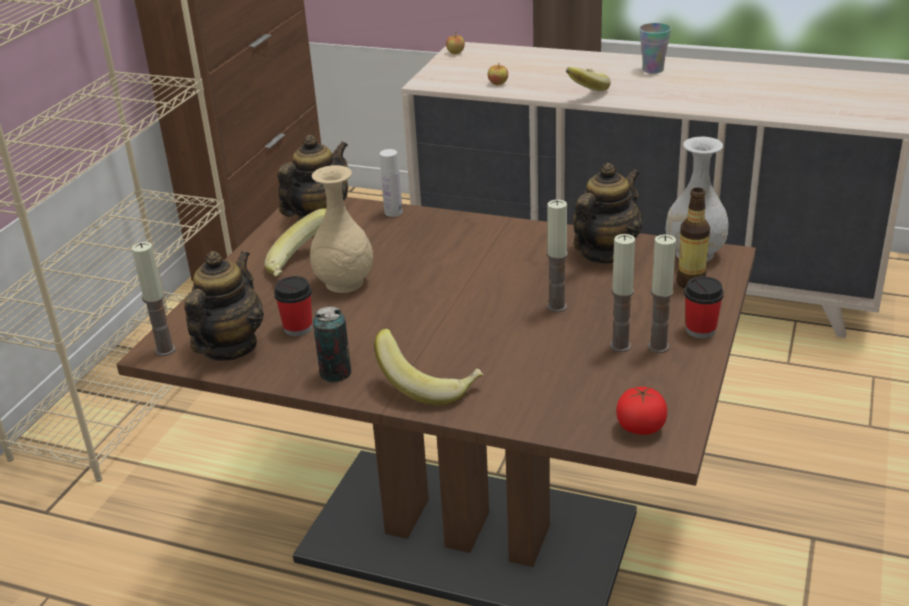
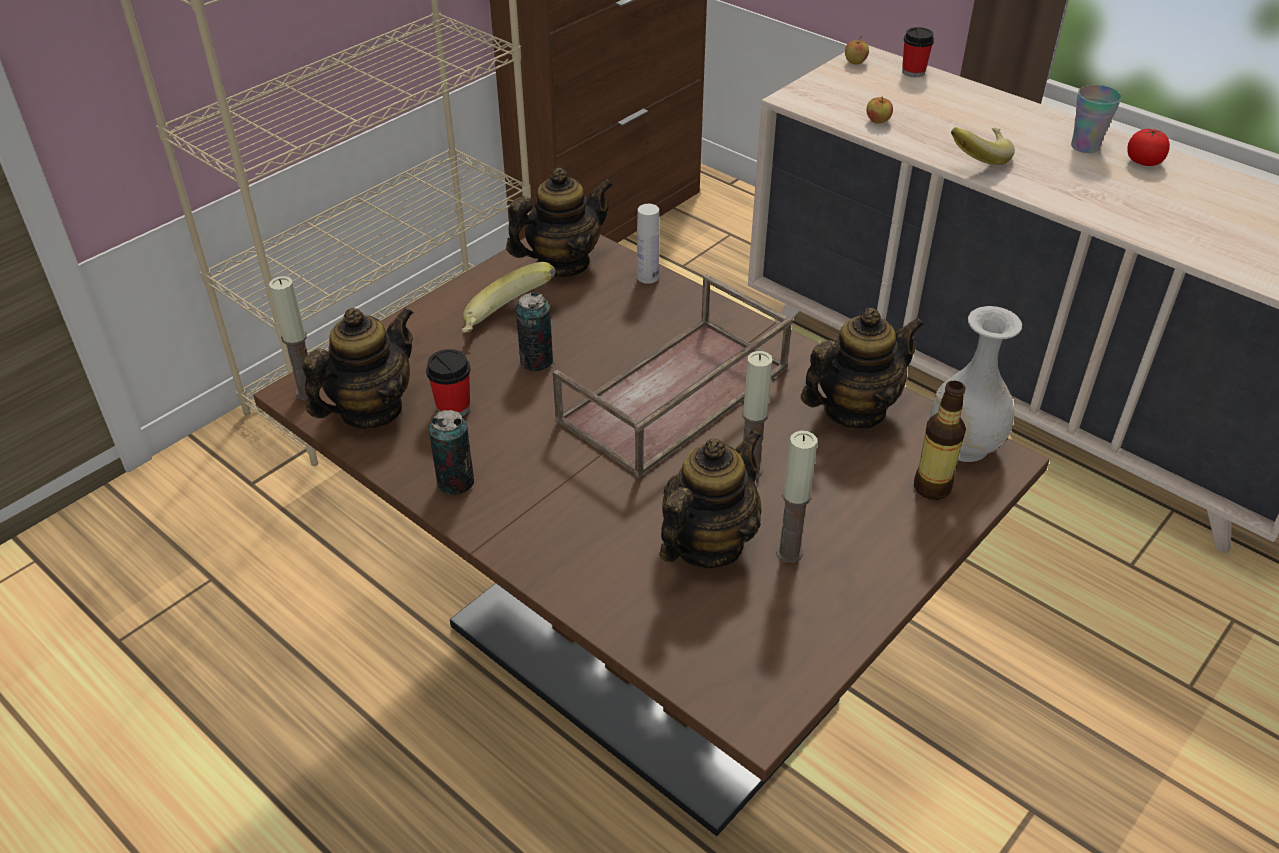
camera: 20 degrees right, 10 degrees up
beige vase [310,165,373,293] -> can [516,292,553,371]
banana [374,329,484,405] -> none
tomato [616,387,667,435] -> tomato moved to [1127,128,1170,166]
candle [648,234,676,353] -> none
cup [684,276,724,339] -> cup moved to [902,27,934,77]
none -> brown tray [553,274,793,478]
none -> teapot [659,430,762,568]

